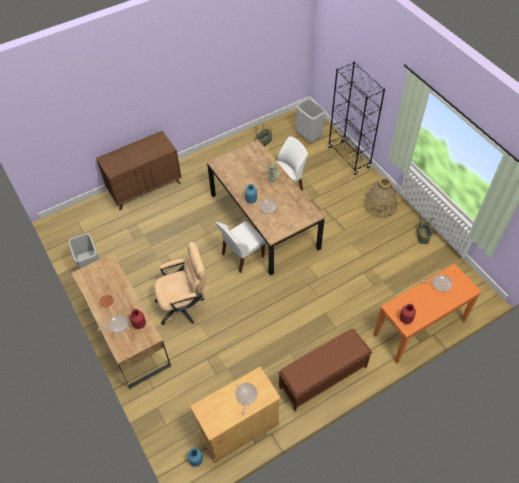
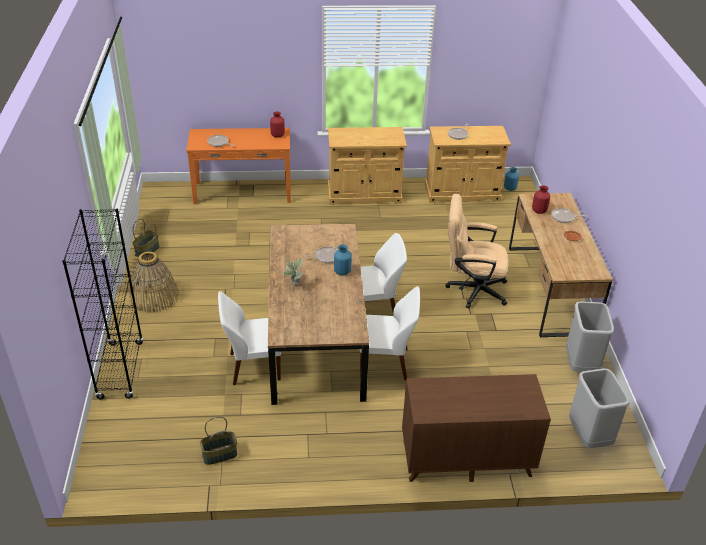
camera: 155 degrees left, 15 degrees down
brown bench [278,329,372,411] -> beige cabinet [328,127,407,205]
grey trash can [296,99,326,142] -> grey trash can moved to [569,368,630,448]
none -> white chair [360,286,420,380]

